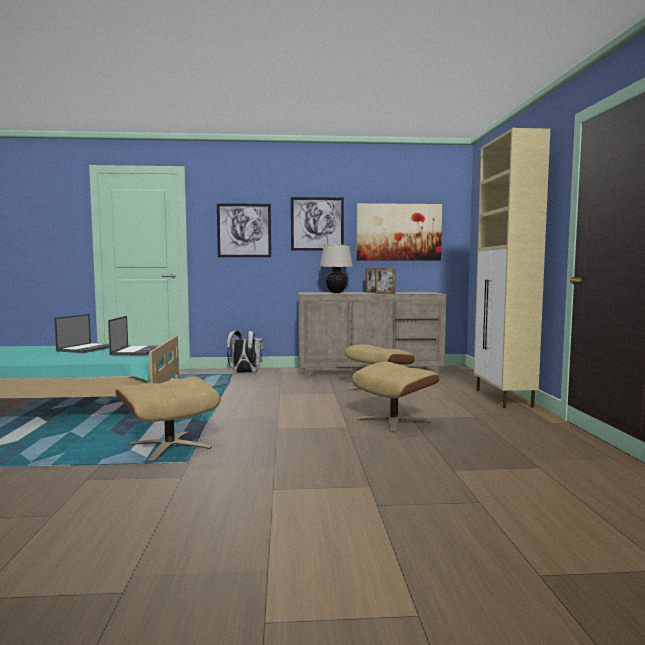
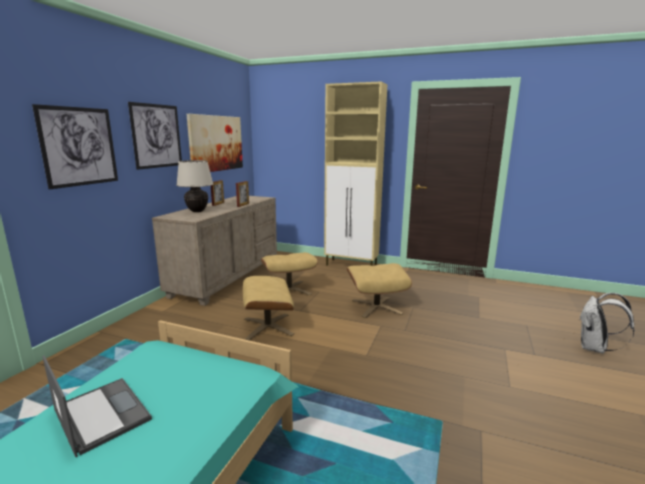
camera: 65 degrees left, 10 degrees up
laptop [108,316,158,355] -> none
beige ottoman [115,376,221,461] -> beige ottoman moved to [243,276,294,341]
white backpack [227,331,263,373] -> white backpack moved to [580,293,635,354]

